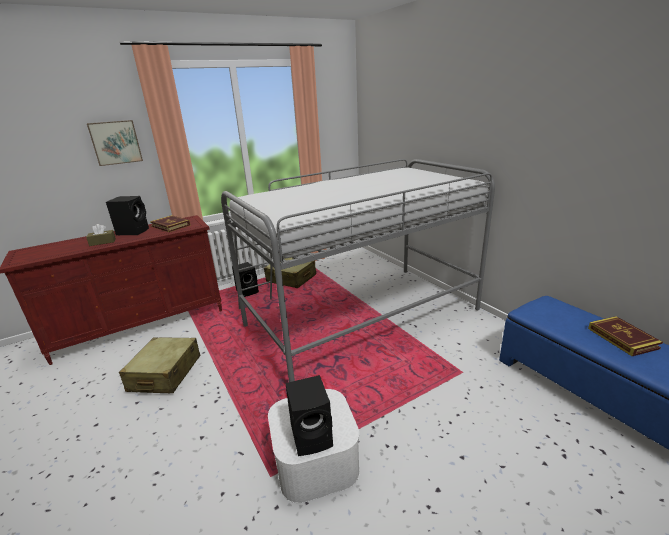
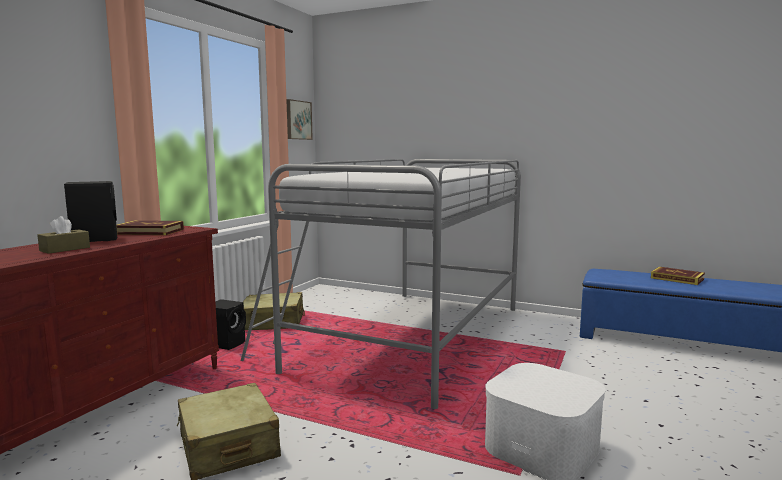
camera: 35 degrees left, 15 degrees down
picture [87,120,143,166] -> picture moved to [286,99,313,140]
black speaker [285,375,333,456] -> none

